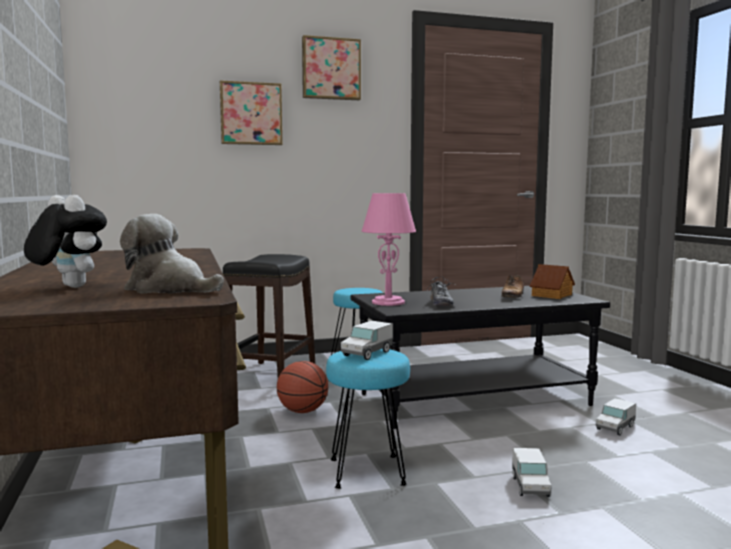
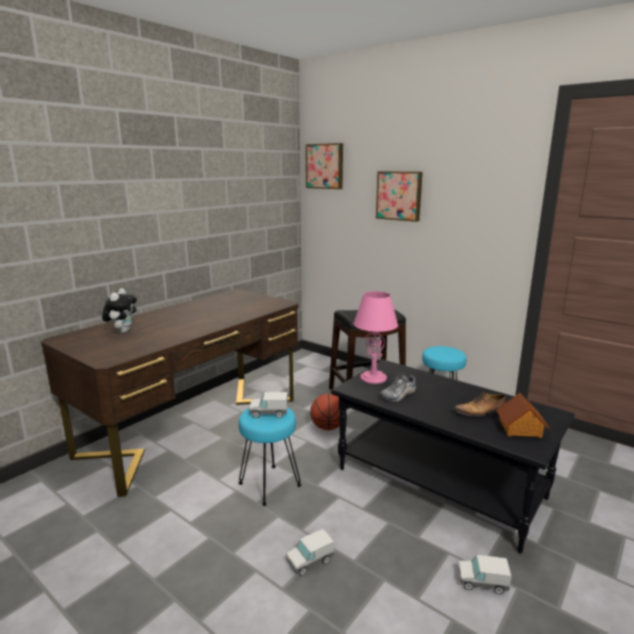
camera: 55 degrees right, 10 degrees up
plush toy [120,214,224,294] -> none
picture [302,35,361,100] -> picture moved to [306,143,343,189]

